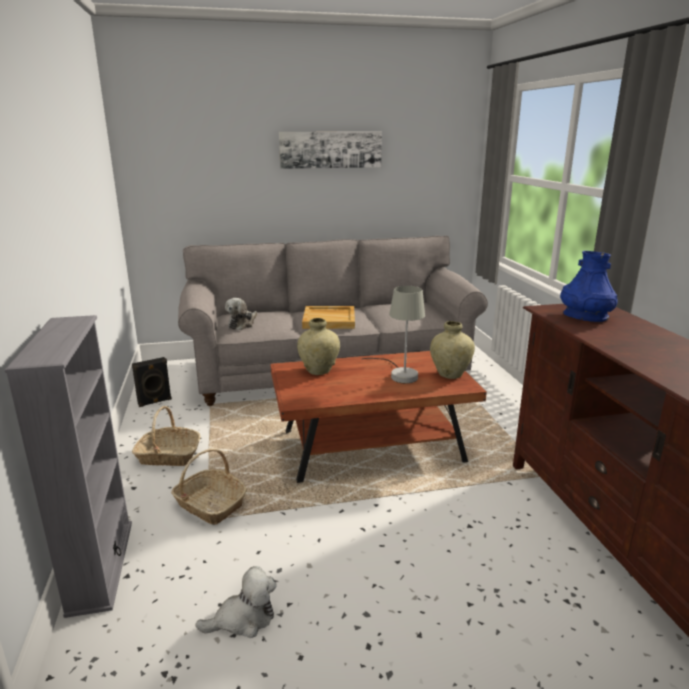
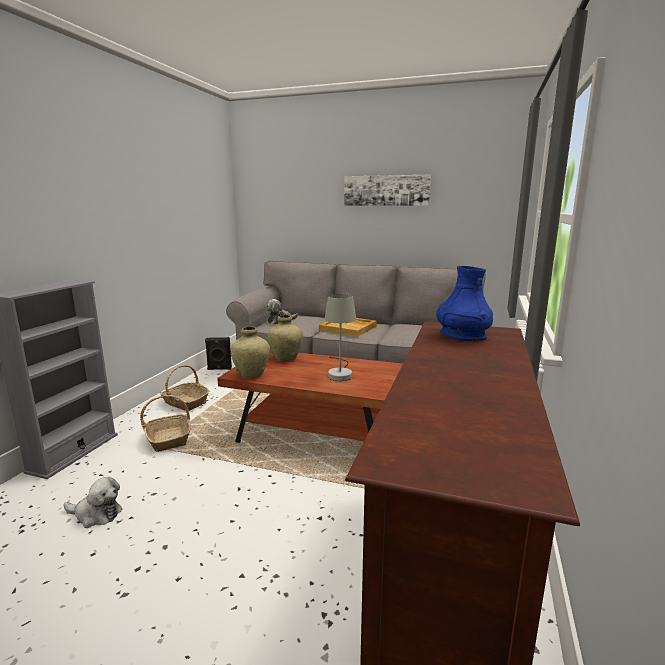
camera: 30 degrees right, 5 degrees down
beige vase [430,321,475,379] -> beige vase moved to [231,326,270,379]

